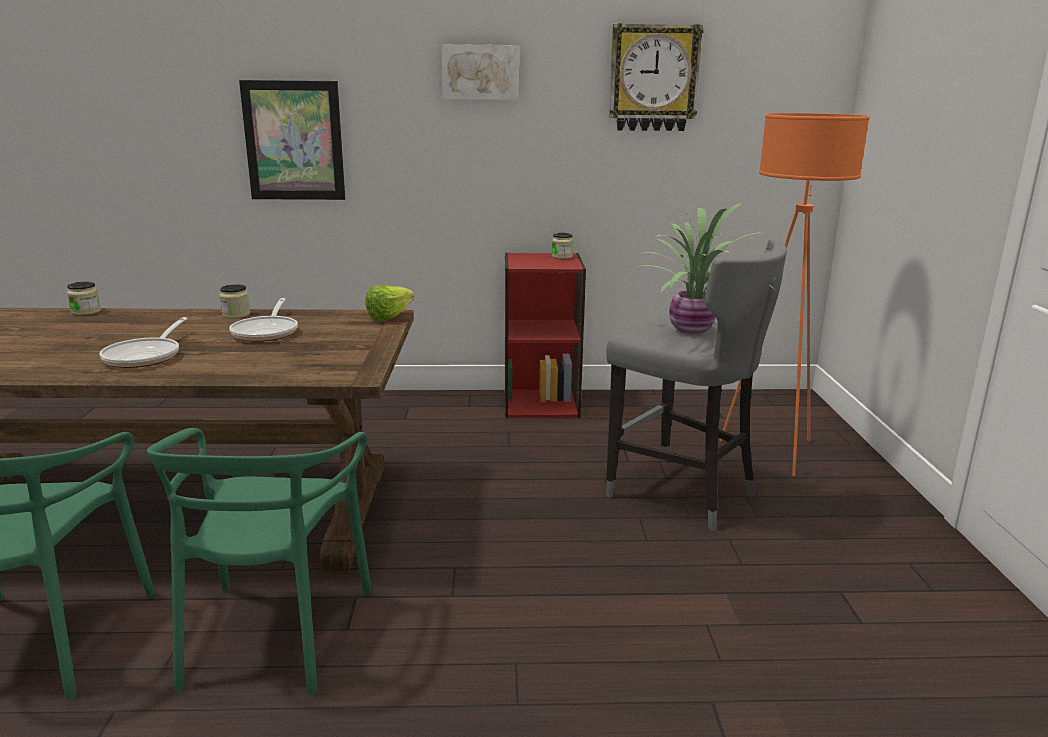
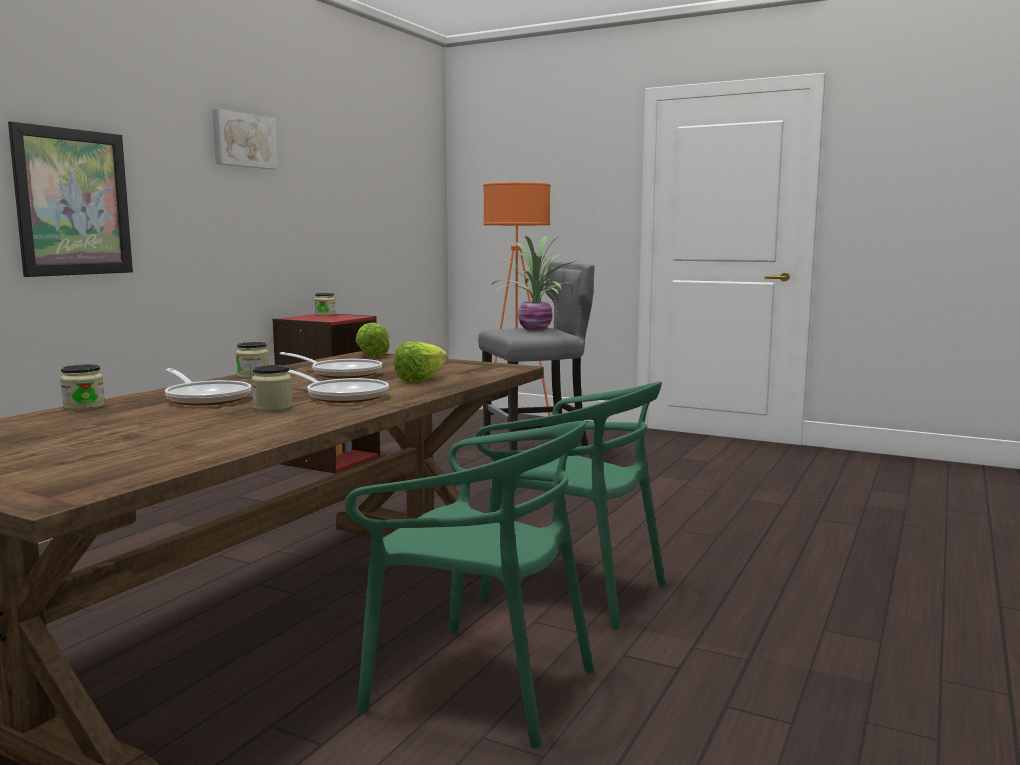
camera: 60 degrees left, 10 degrees down
wall clock [609,23,704,131] -> none
none -> frying pan [165,368,251,406]
none -> jar [252,365,293,411]
none -> lettuce [393,341,448,383]

